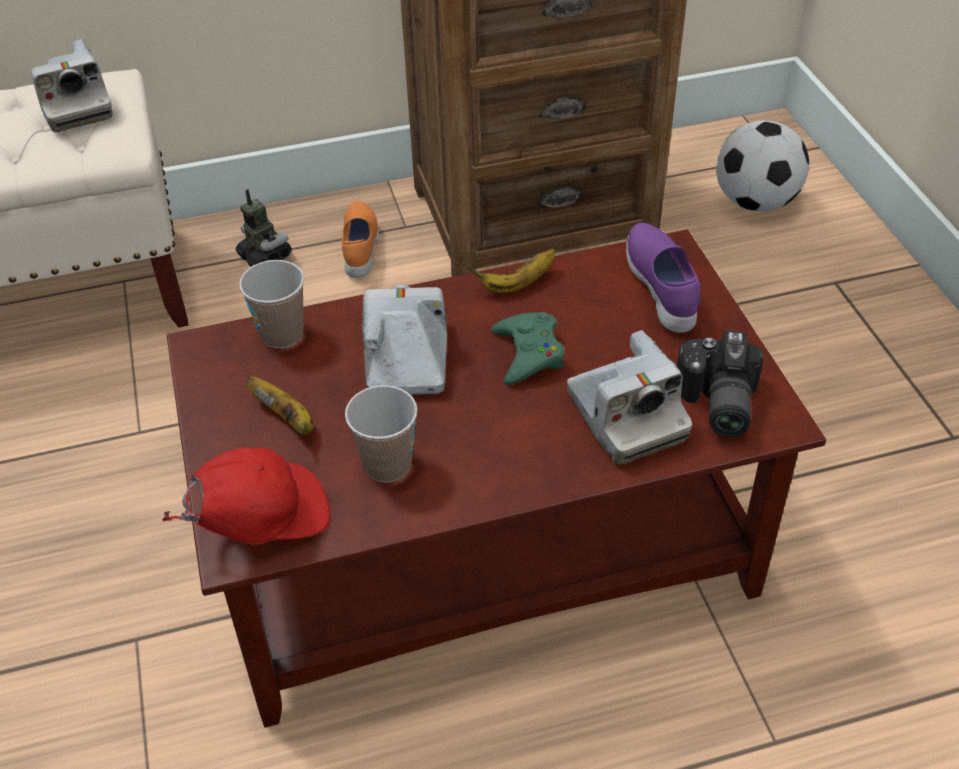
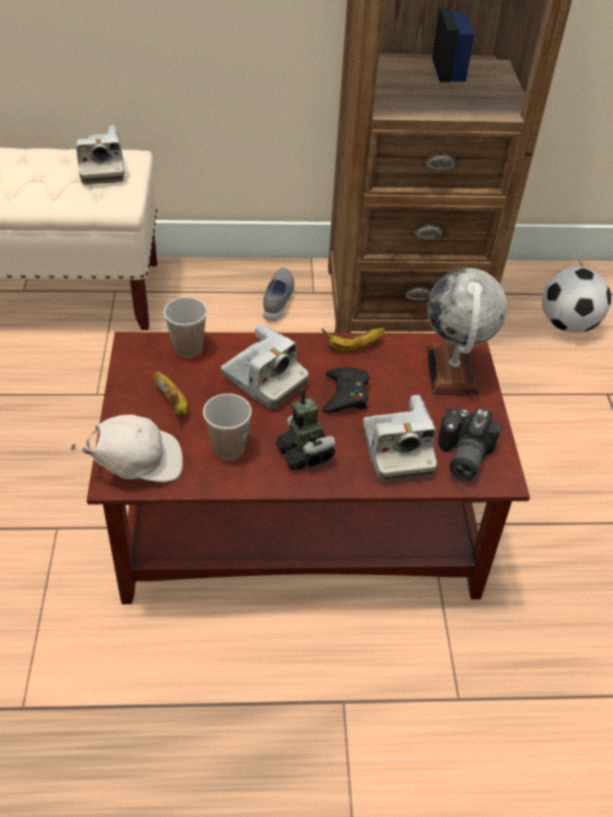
camera: 10 degrees right, 0 degrees up
red cap [162,447,331,545] -> white cap [70,414,183,482]
toy robot [236,189,292,267] -> toy robot moved to [275,388,335,470]
orange shoe [342,201,379,278] -> grey shoe [263,268,294,322]
camera [362,284,447,395] -> camera turned 120 degrees clockwise [221,324,309,409]
green game controller [491,312,565,385] -> black game controller [322,367,370,413]
purple shoe [626,223,700,333] -> globe [426,268,507,396]

